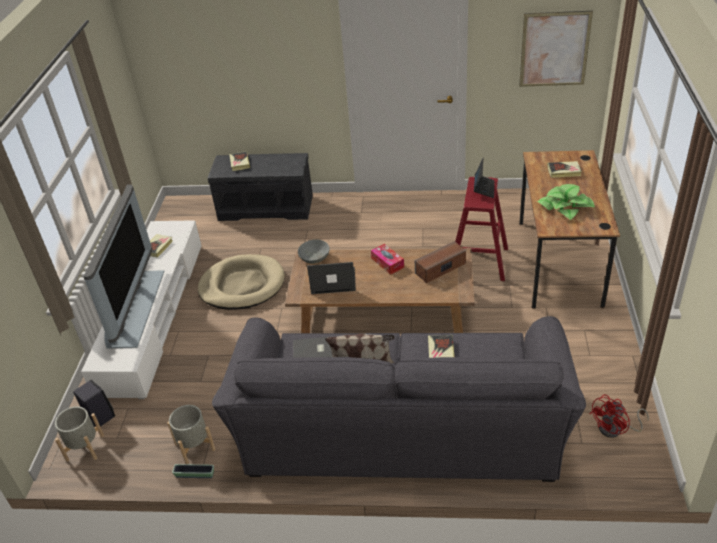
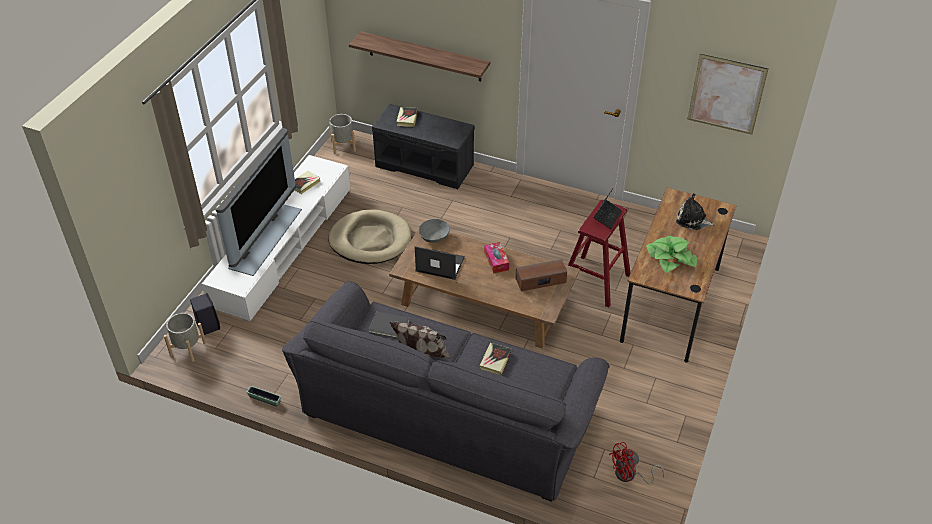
camera: 15 degrees right, 5 degrees up
grey planter [167,405,215,464] -> grey planter moved to [329,114,356,154]
book [547,161,582,178] -> plush toy [676,193,716,230]
none -> shelf [349,31,491,81]

